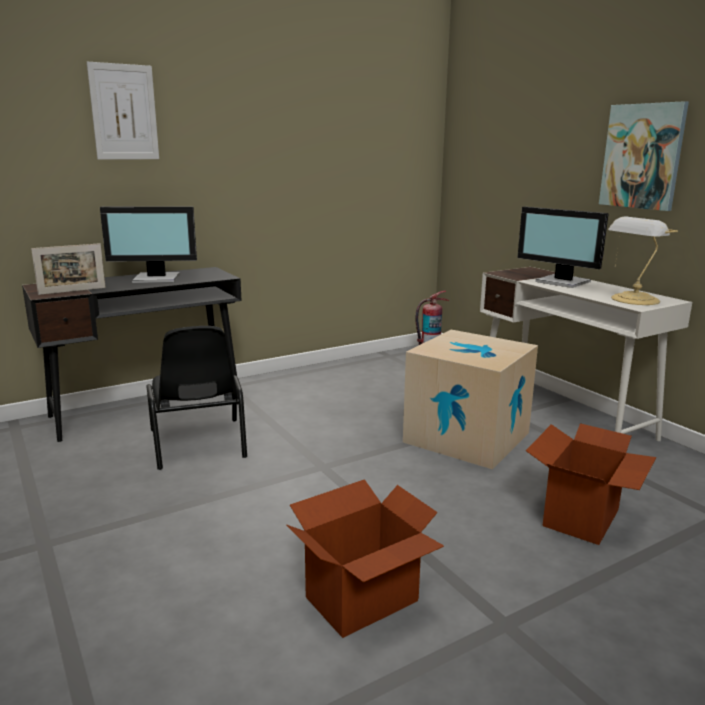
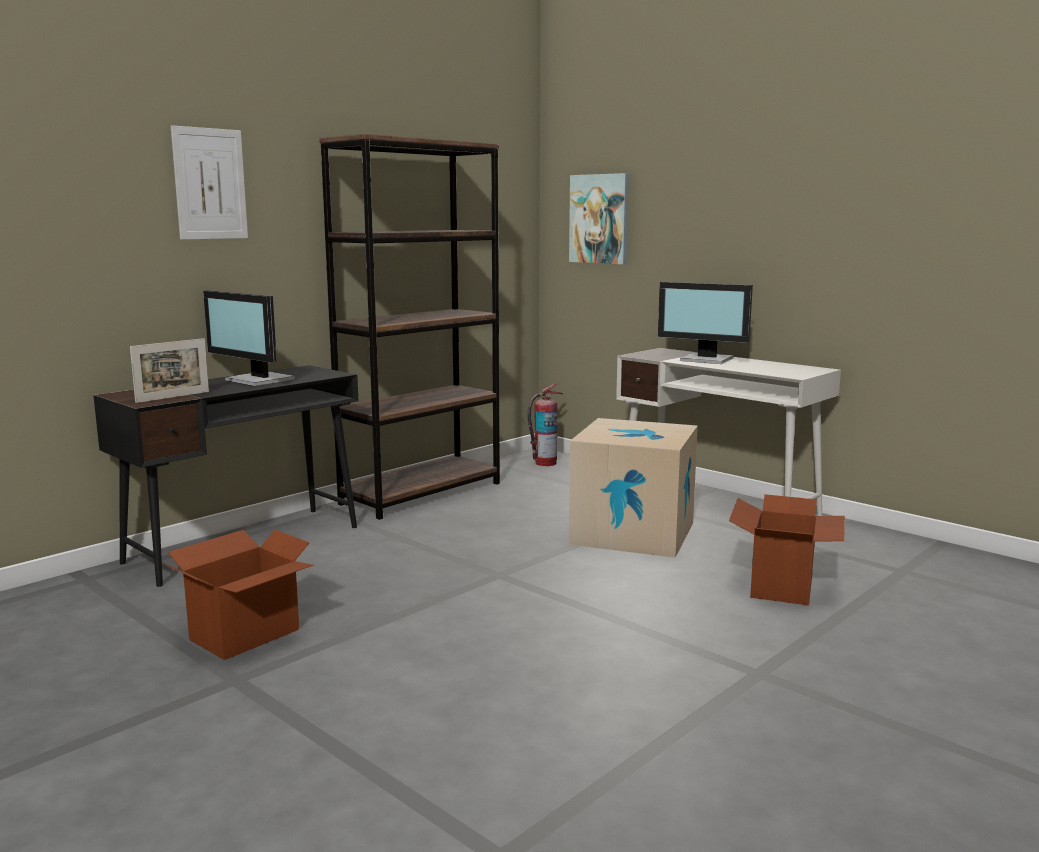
camera: 15 degrees left, 5 degrees down
monitor [100,206,197,283] -> monitor turned 60 degrees clockwise [203,290,295,386]
black chair [146,326,247,470] -> none
cardboard box [286,479,444,638] -> cardboard box moved to [164,530,313,660]
picture [599,101,689,211] -> picture moved to [569,173,629,264]
table lamp [608,216,678,305] -> none
none -> brown bookcase [319,134,500,520]

